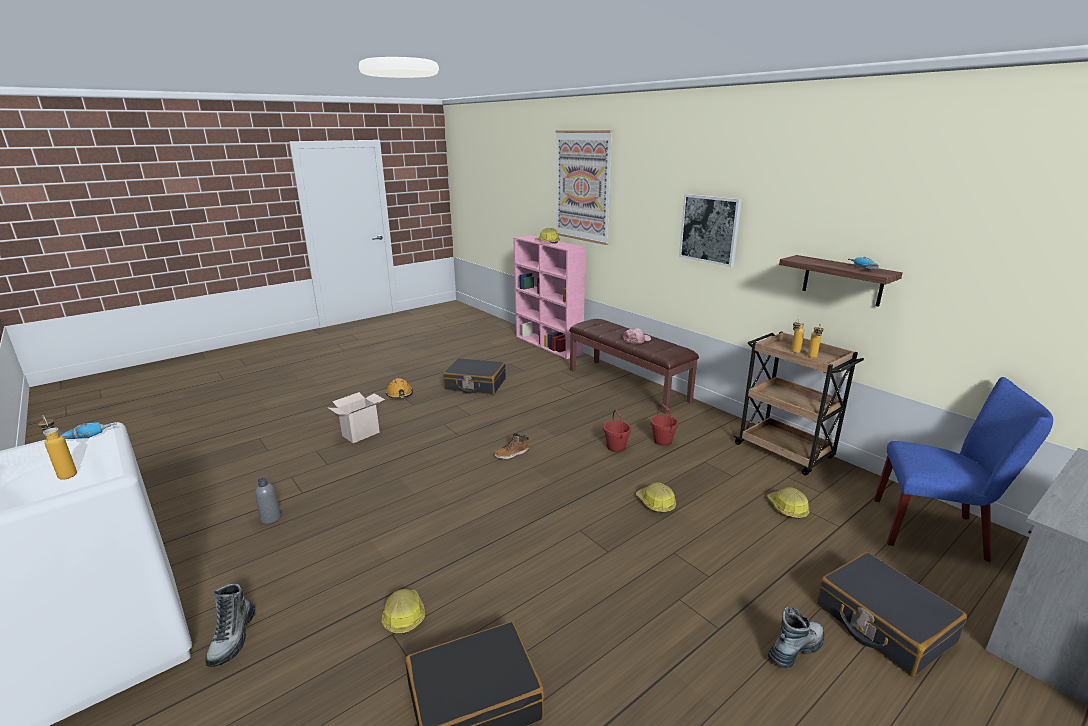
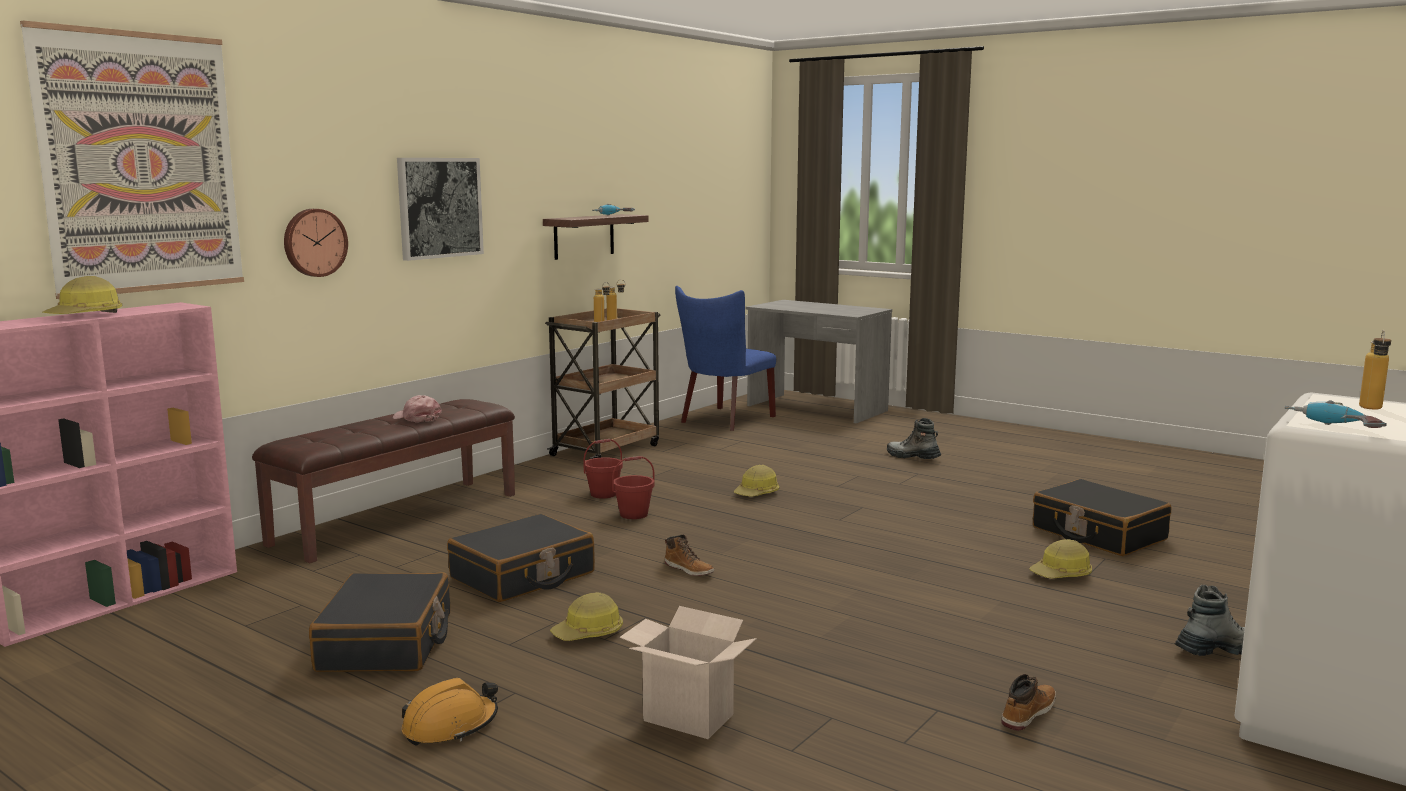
camera: 105 degrees left, 10 degrees down
grey bottle [255,478,281,524] -> boot [1001,674,1056,731]
hard hat [767,487,810,519] -> hard hat moved to [550,592,623,641]
black suitcase [817,552,967,677] -> black suitcase moved to [447,514,595,602]
blue chair [874,377,1053,562] -> blue chair turned 150 degrees counterclockwise [675,286,776,431]
none -> wall clock [284,209,348,277]

